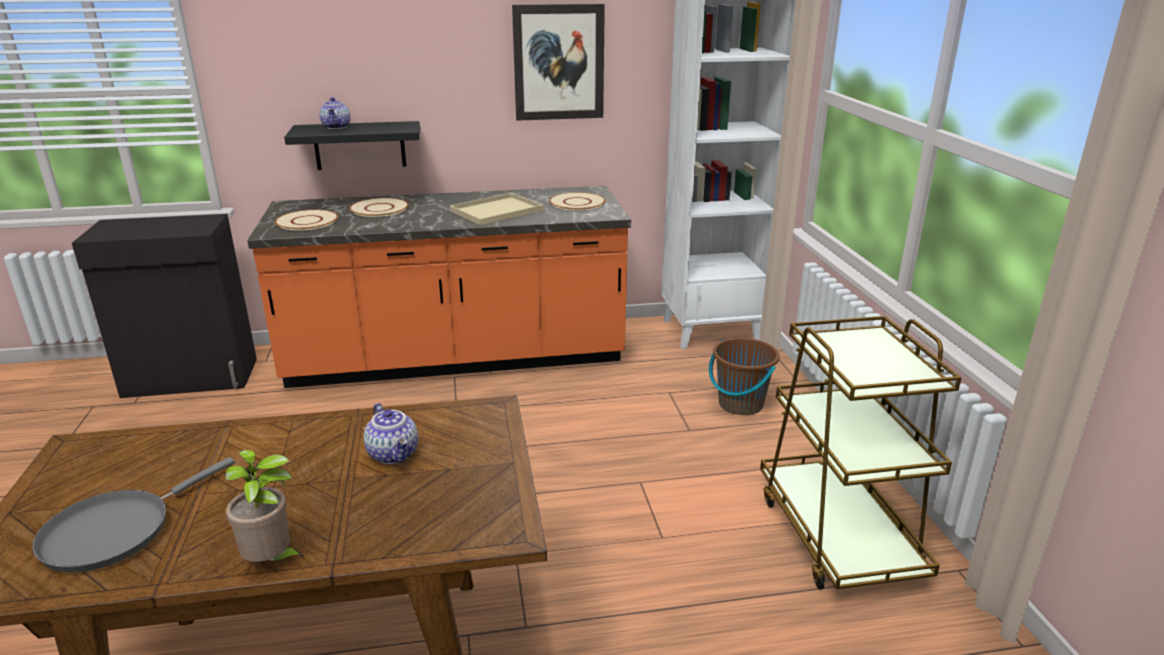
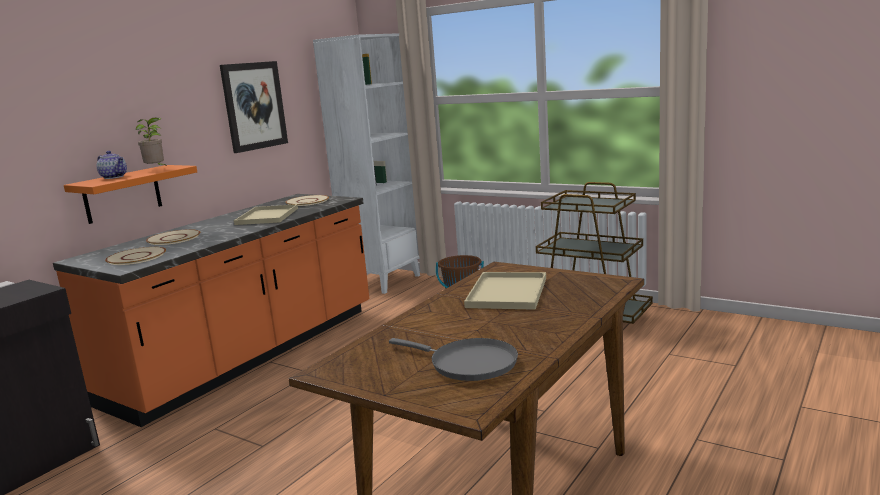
camera: 45 degrees left, 10 degrees down
grey frying pan [32,457,235,572] -> grey frying pan turned 45 degrees counterclockwise [389,338,518,381]
potted plant [226,450,304,562] -> potted plant moved to [136,118,168,167]
black shelf [284,121,420,170] -> orange shelf [64,165,197,224]
teapot [364,403,418,464] -> beige tray [464,272,546,310]

